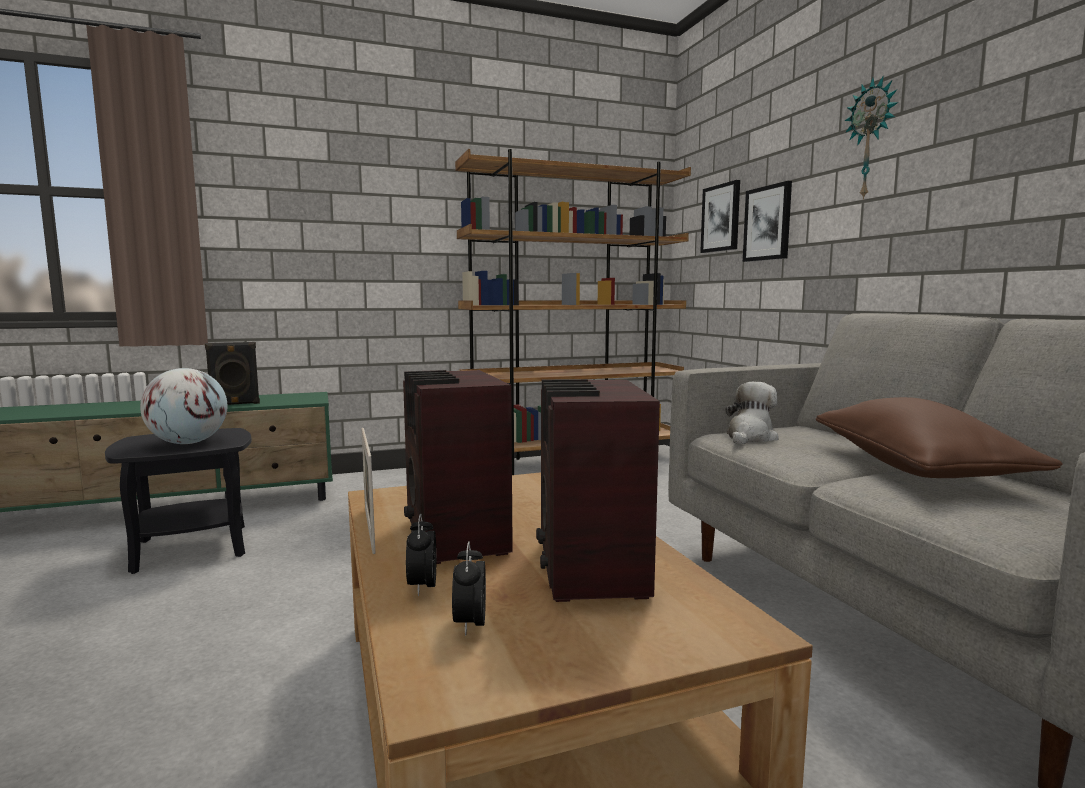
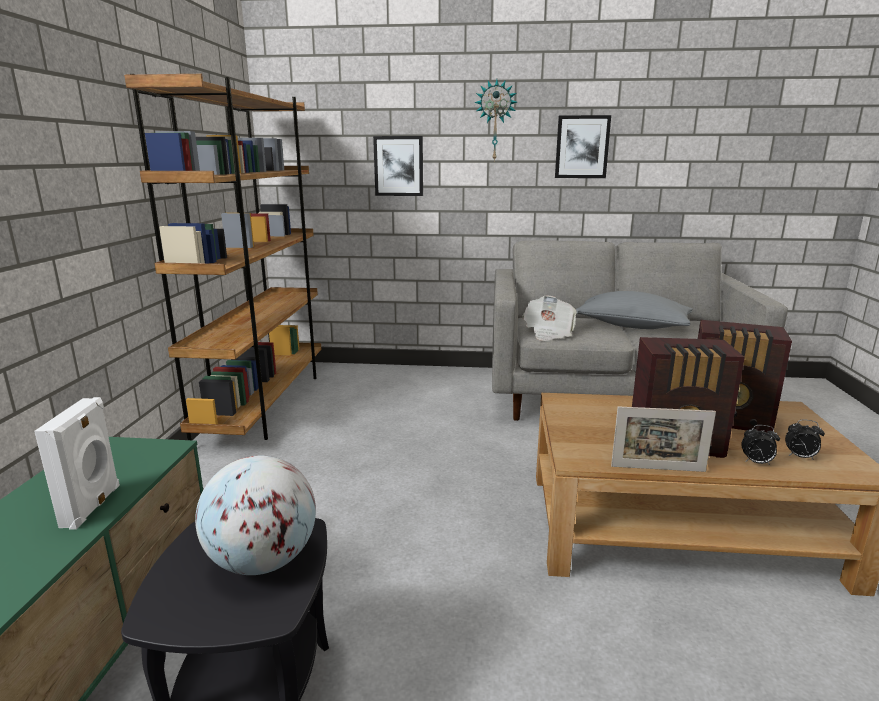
camera: 65 degrees left, 10 degrees up
black speaker [205,342,260,405] -> white speaker [34,397,120,530]
picture [700,180,740,253] -> picture moved to [555,115,611,178]
plush toy [726,382,779,444] -> newspaper [522,295,577,341]
brown pillow [816,397,1063,478] -> grey pillow [576,291,693,329]

